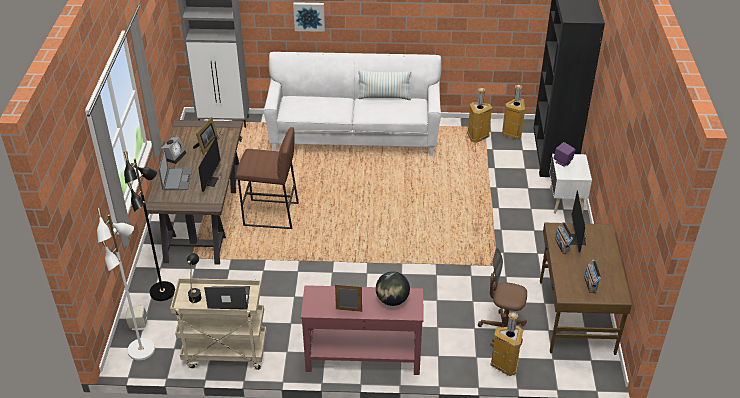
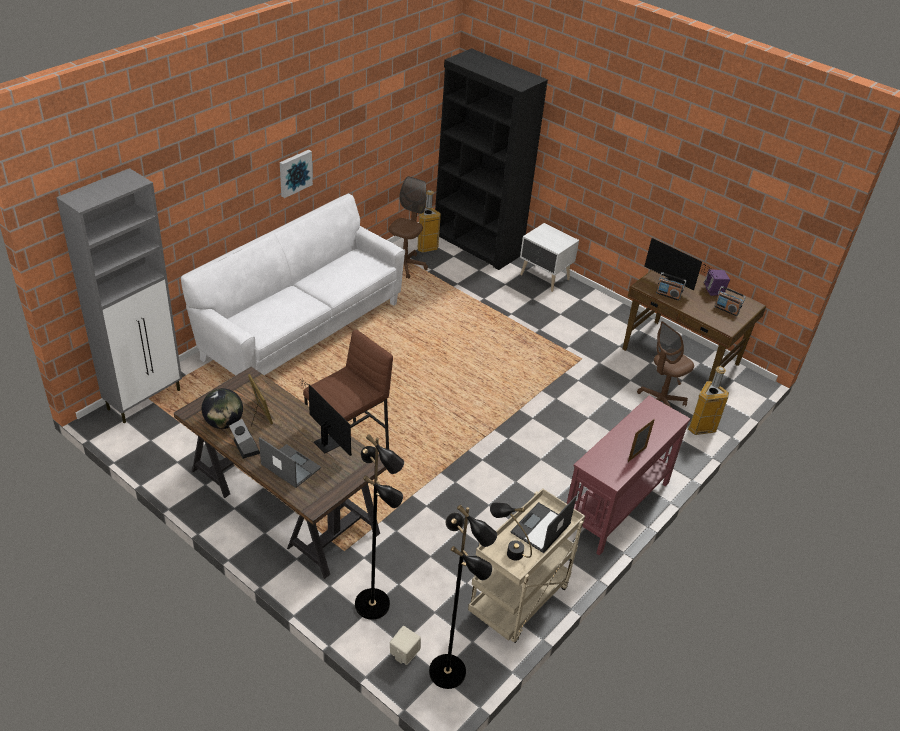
camera: 55 degrees left, 0 degrees up
white floor lamp [97,208,155,360] -> black floor lamp [429,505,497,689]
picture [293,2,325,32] -> picture moved to [280,150,313,198]
pillow [357,70,411,100] -> none
globe [376,271,410,306] -> globe moved to [202,388,243,429]
trash can [467,88,492,143] -> brown office chair [389,176,428,279]
purple speaker [553,142,576,167] -> purple speaker moved to [704,269,730,296]

